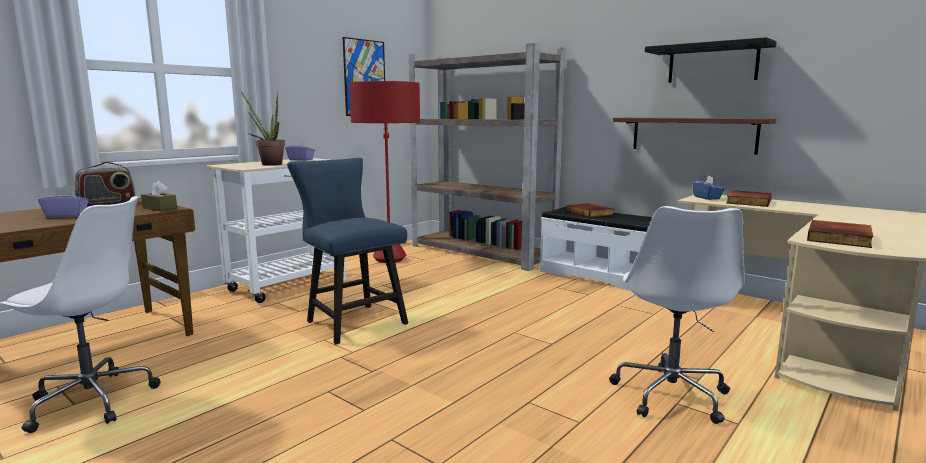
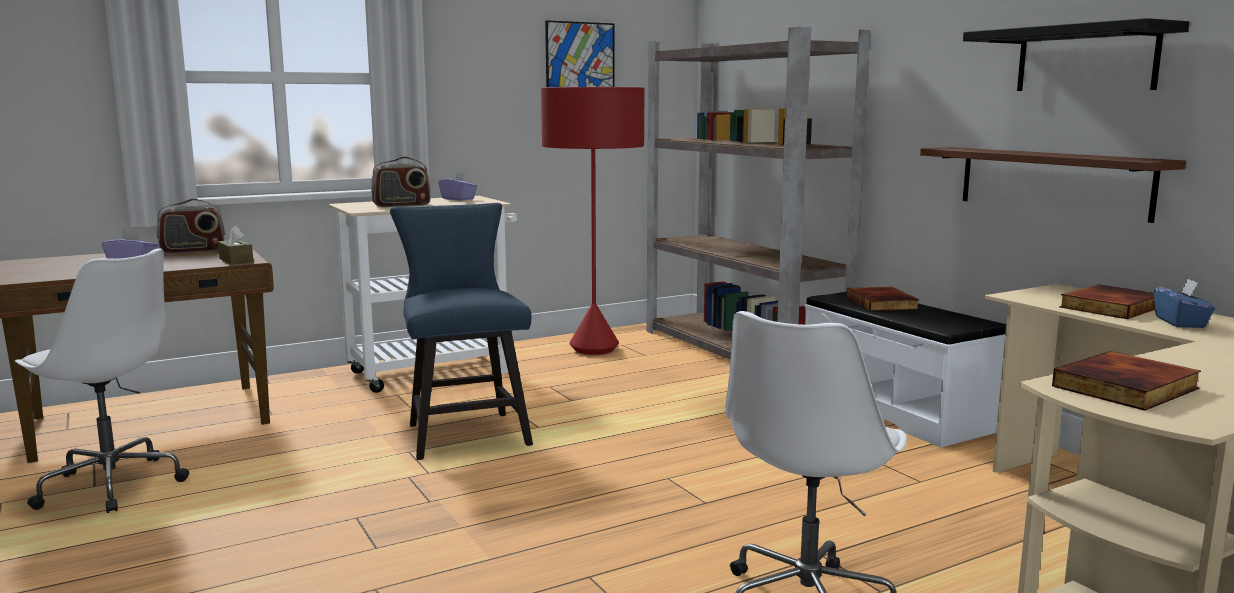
camera: 20 degrees right, 0 degrees up
potted plant [241,92,285,166] -> radio [371,156,431,207]
blue tissue box [692,176,724,200] -> blue tissue box moved to [1154,278,1215,328]

